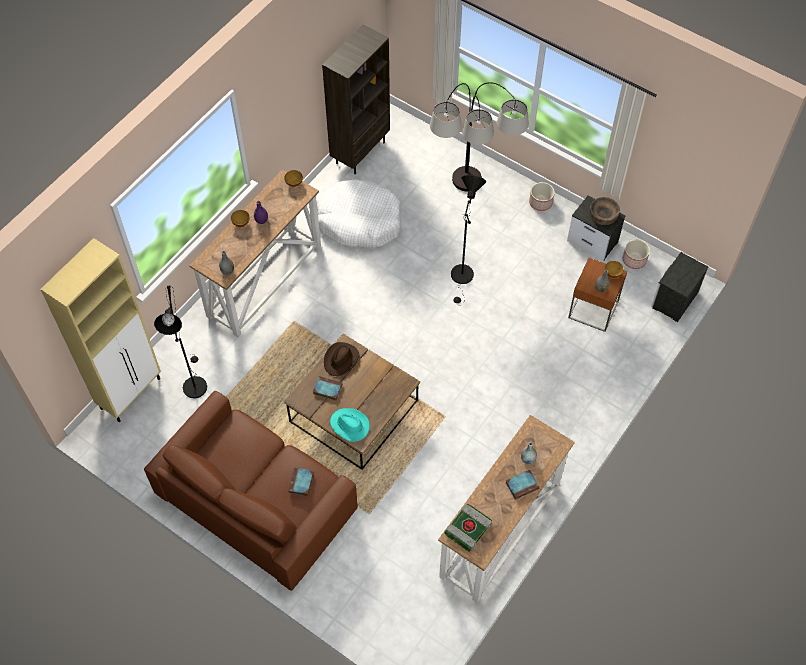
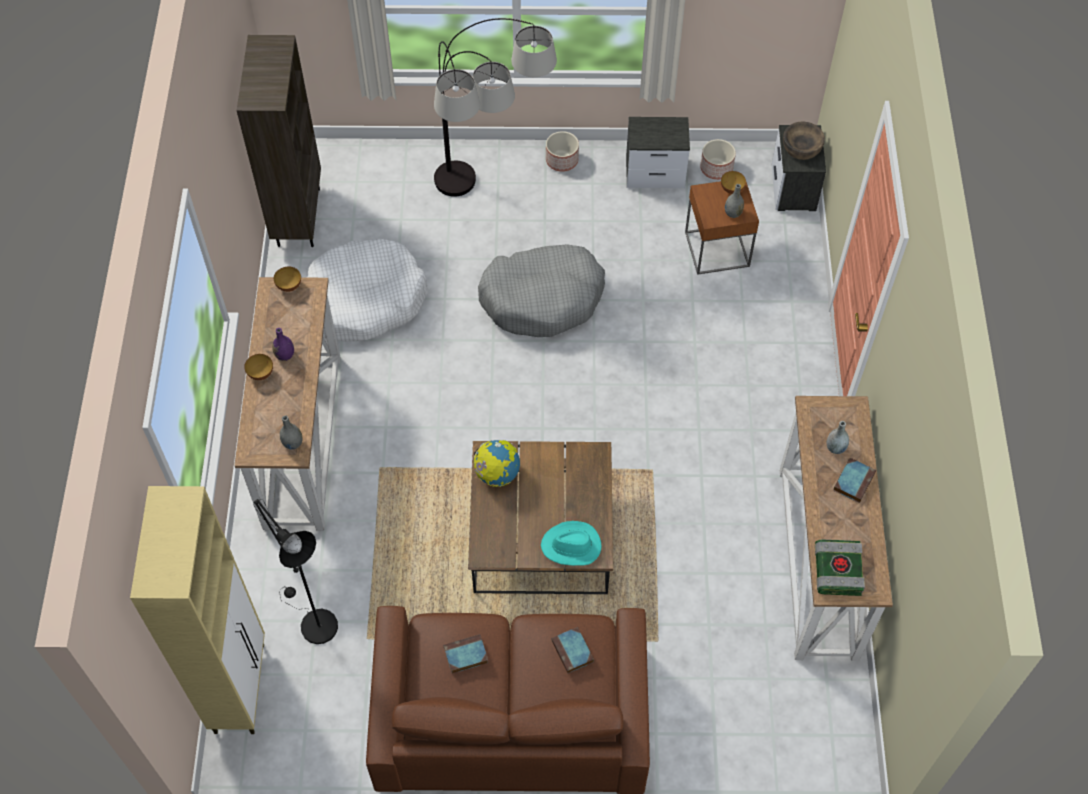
camera: 35 degrees left, 0 degrees up
book [313,376,342,400] -> book moved to [443,634,488,674]
brown hat [324,342,359,376] -> globe [474,440,520,487]
black floor lamp [451,175,486,306] -> grey dog bed [478,244,605,337]
brown bowl [590,197,620,225] -> brown bowl moved to [783,121,825,160]

